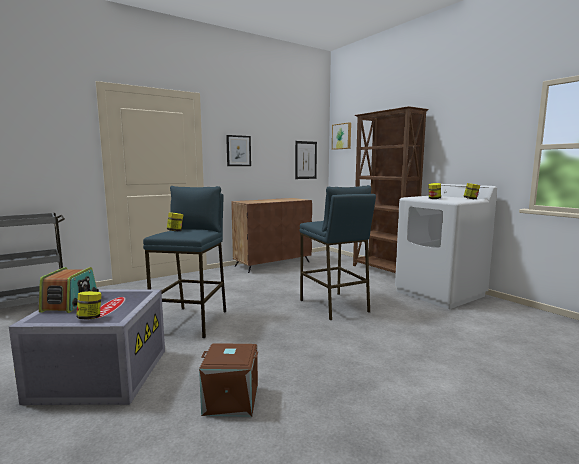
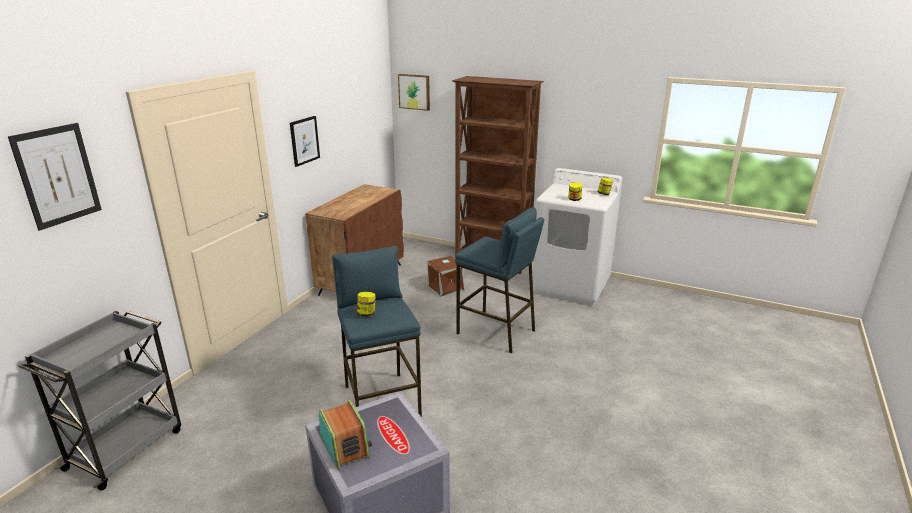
camera: 30 degrees left, 15 degrees up
jar [76,291,102,320] -> none
brown storage box [199,343,258,417] -> brown storage box moved to [427,256,464,297]
picture [295,141,317,179] -> picture moved to [8,123,102,231]

